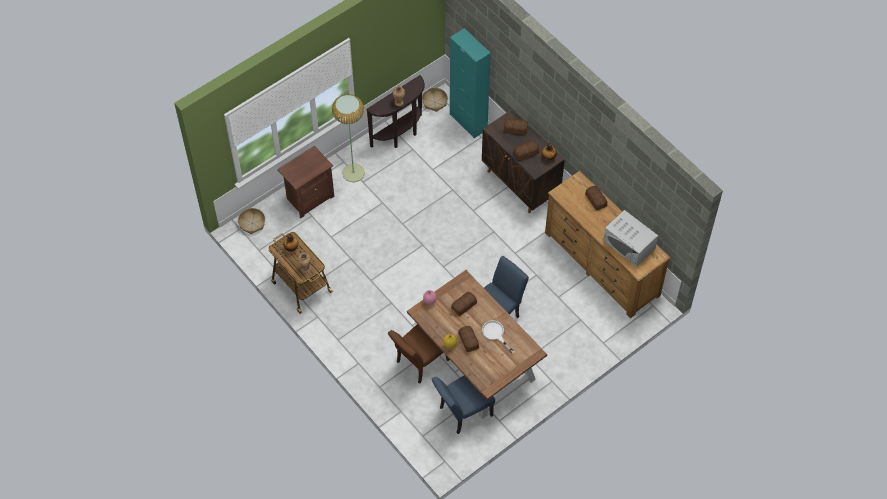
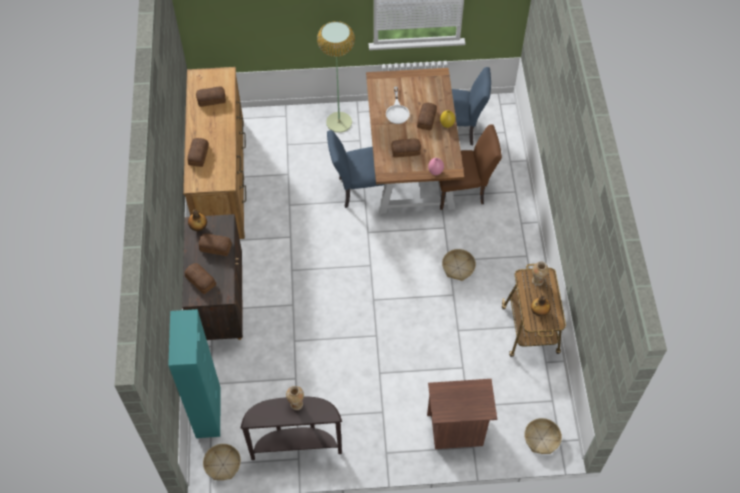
camera: 145 degrees left, 0 degrees up
floor lamp [332,94,365,182] -> floor lamp moved to [317,21,355,133]
white microwave [603,210,658,266] -> bread [196,86,226,107]
none -> basket [442,249,476,281]

